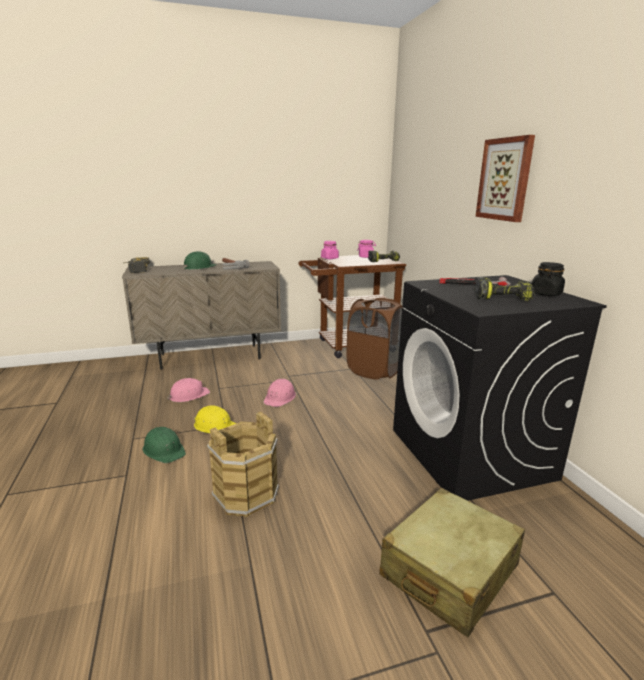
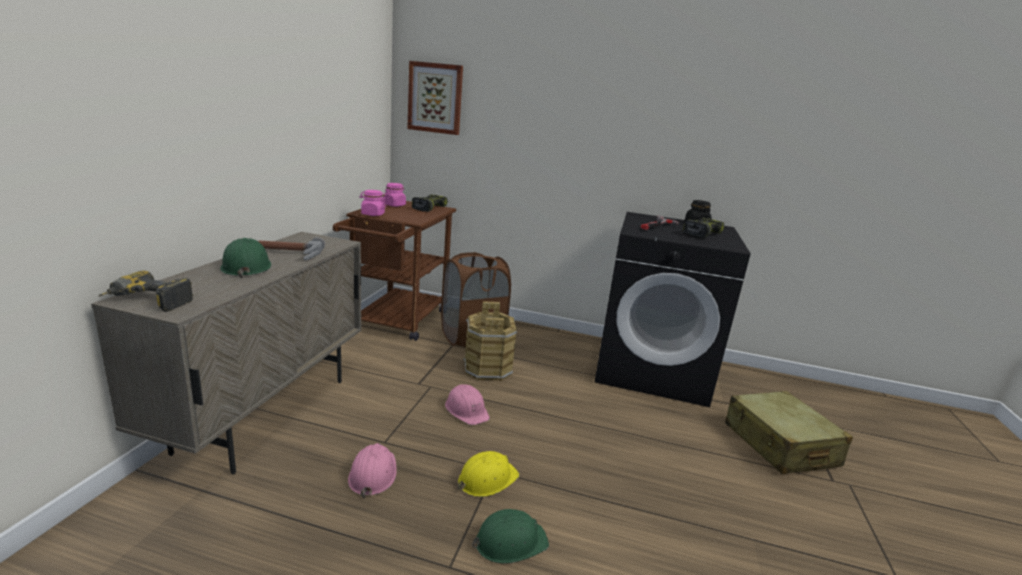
camera: 60 degrees left, 0 degrees up
brown bucket [207,411,279,517] -> brown bucket moved to [463,301,517,381]
picture [475,135,535,222] -> picture moved to [407,61,463,135]

